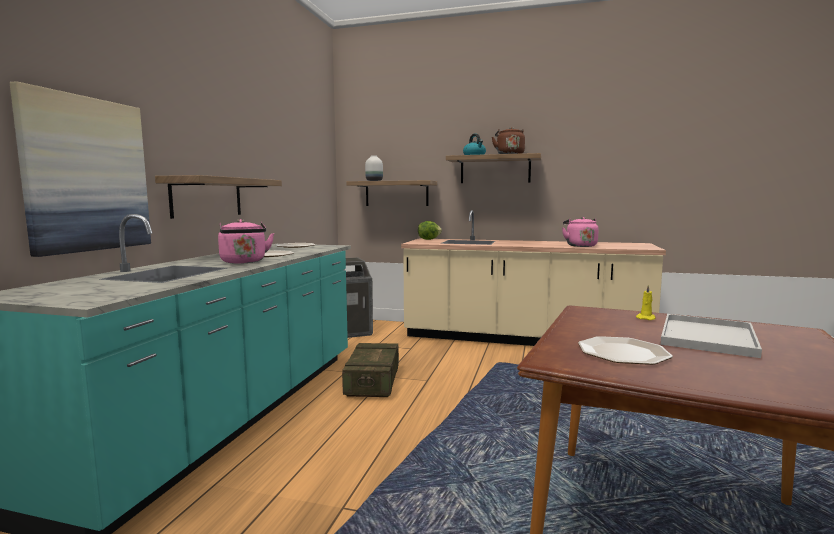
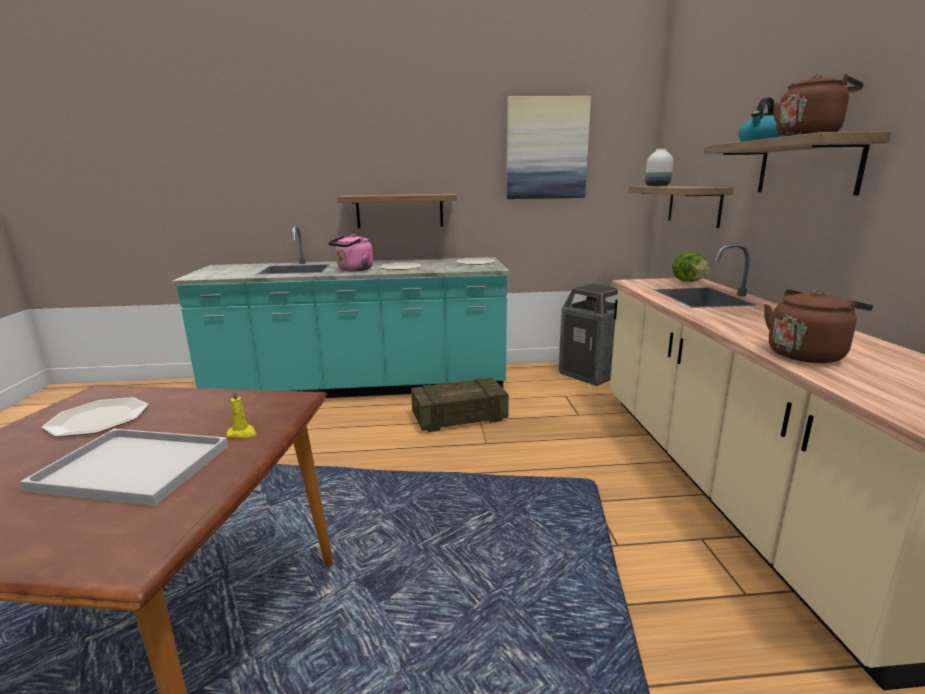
camera: 70 degrees right, 10 degrees up
picture [10,81,151,257] -> picture moved to [506,96,591,199]
pink kettle [562,217,599,247] -> brown kettle [764,289,873,363]

